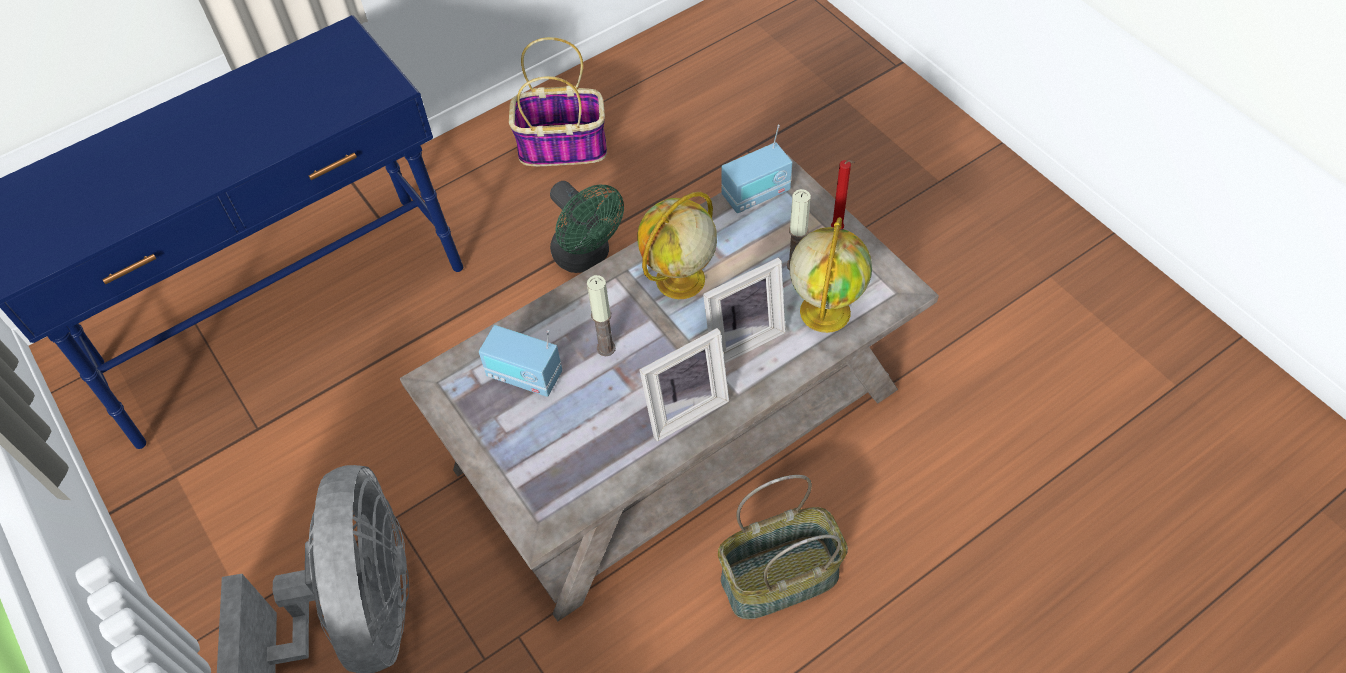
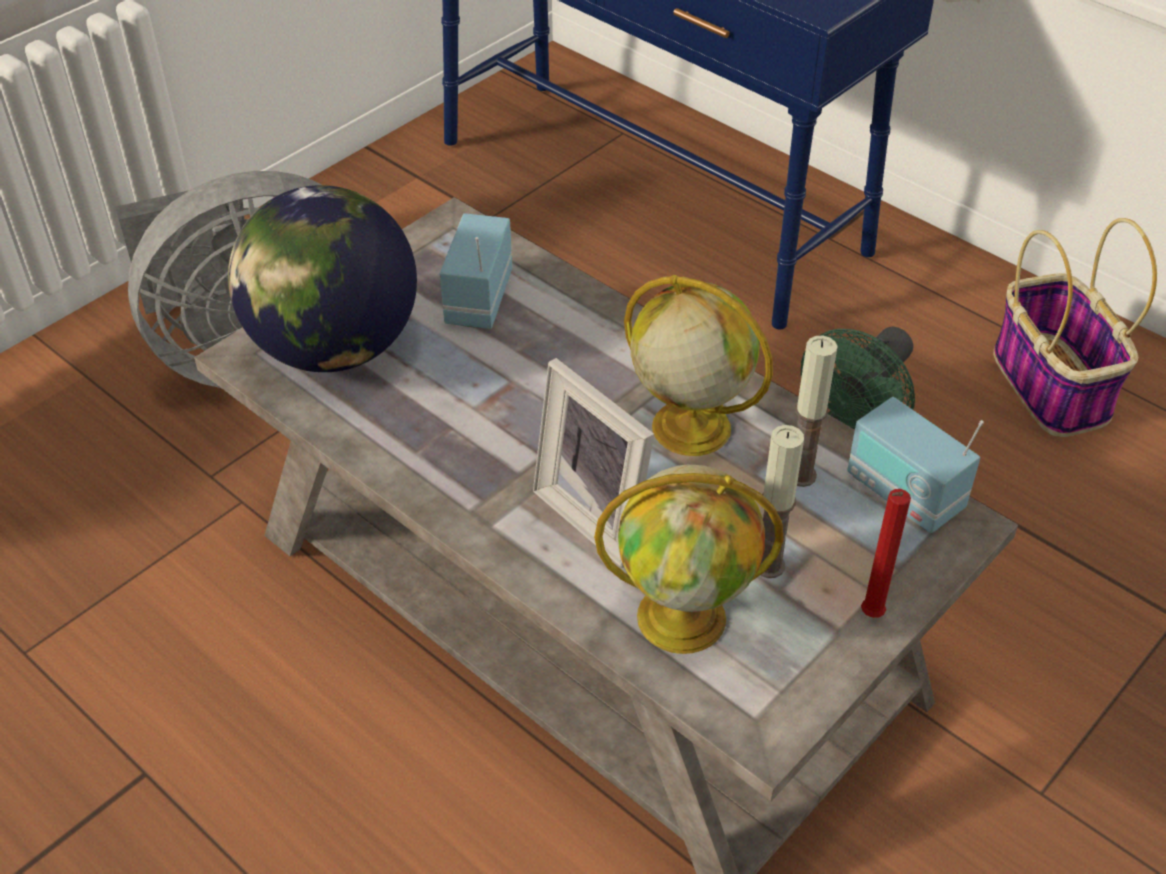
camera: 75 degrees right, 10 degrees down
candle [587,275,616,357] -> candle moved to [795,336,838,487]
picture frame [639,328,729,441] -> none
basket [718,475,848,620] -> none
none -> globe [228,185,417,372]

